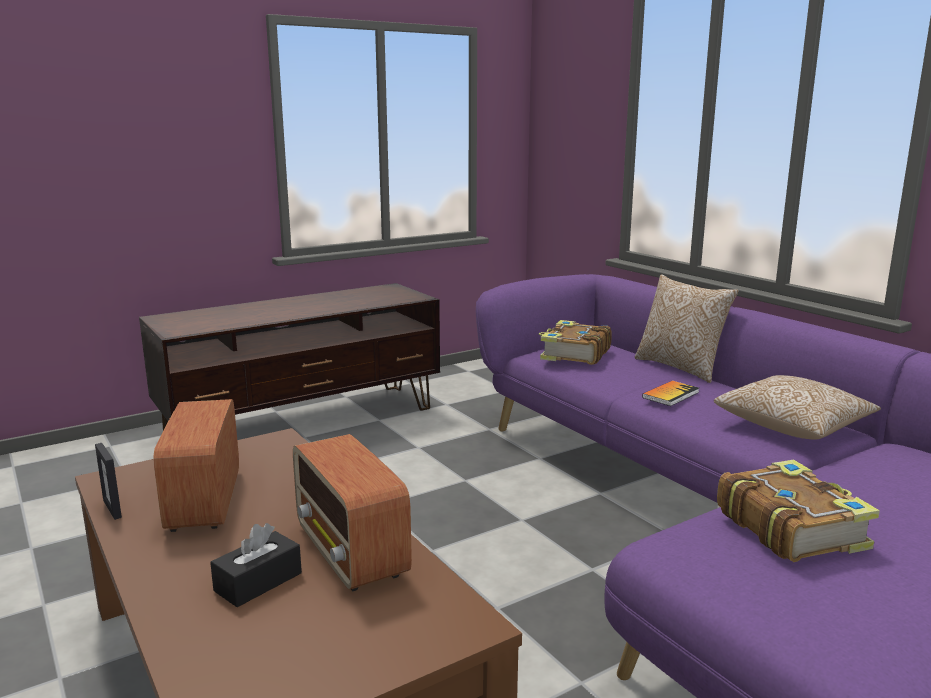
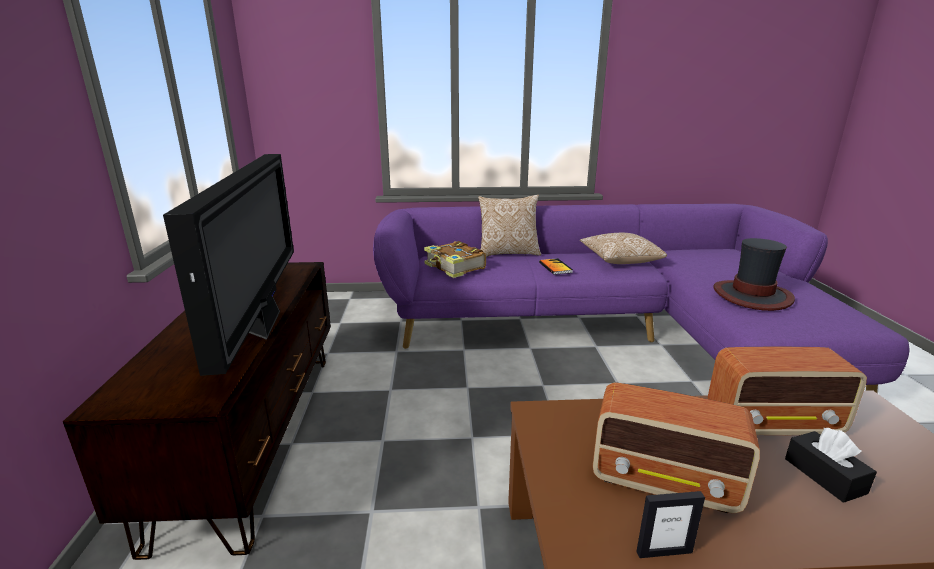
camera: 60 degrees left, 5 degrees up
book [717,460,880,562] -> hat [713,238,795,311]
none -> television [163,154,294,376]

